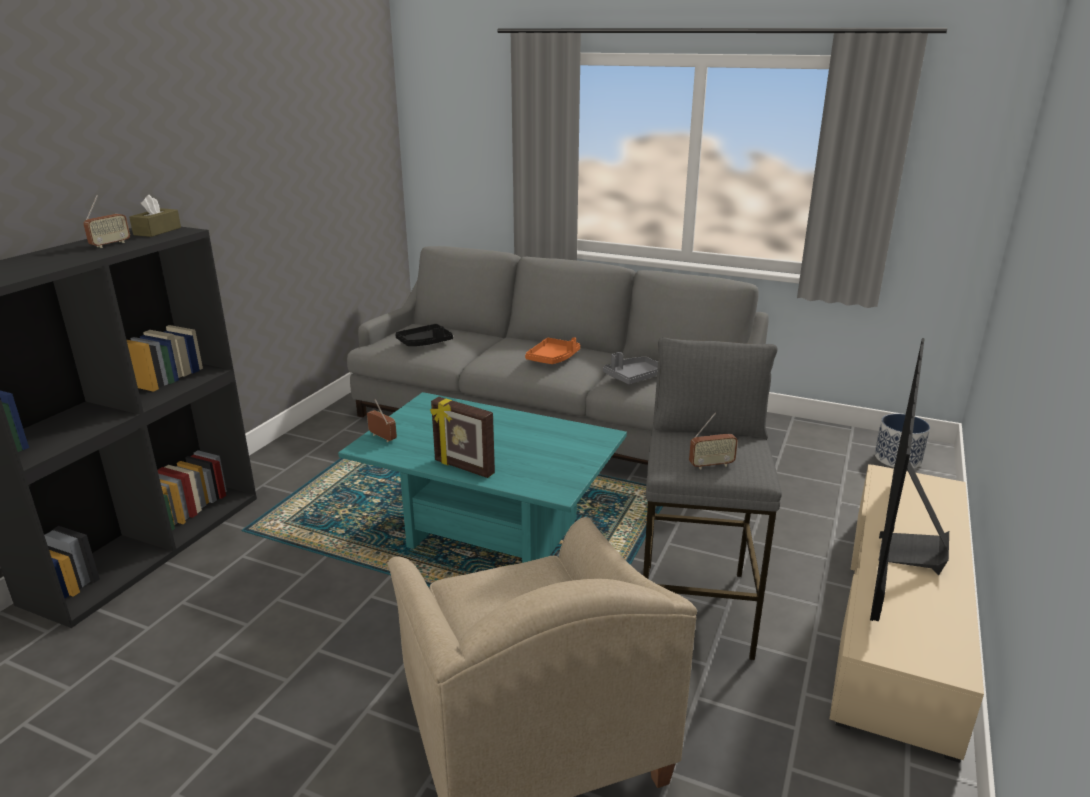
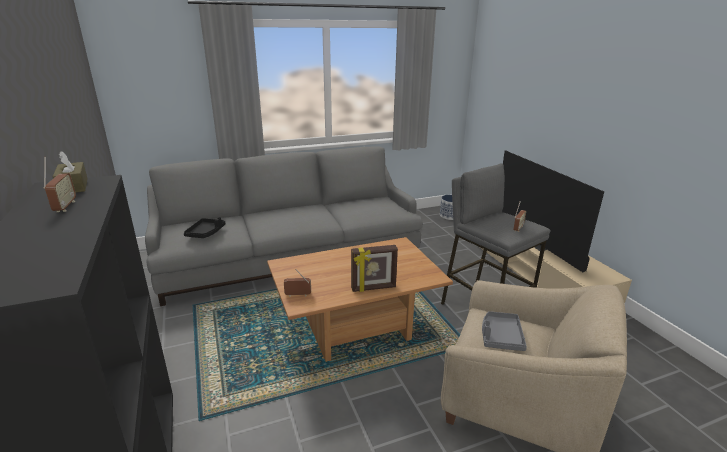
camera: 45 degrees left, 0 degrees up
turquoise coffee table [338,392,627,563] -> brown coffee table [267,237,453,362]
orange tray [525,338,580,364] -> none
grey tray [603,352,658,384] -> grey tray moved to [482,311,527,351]

